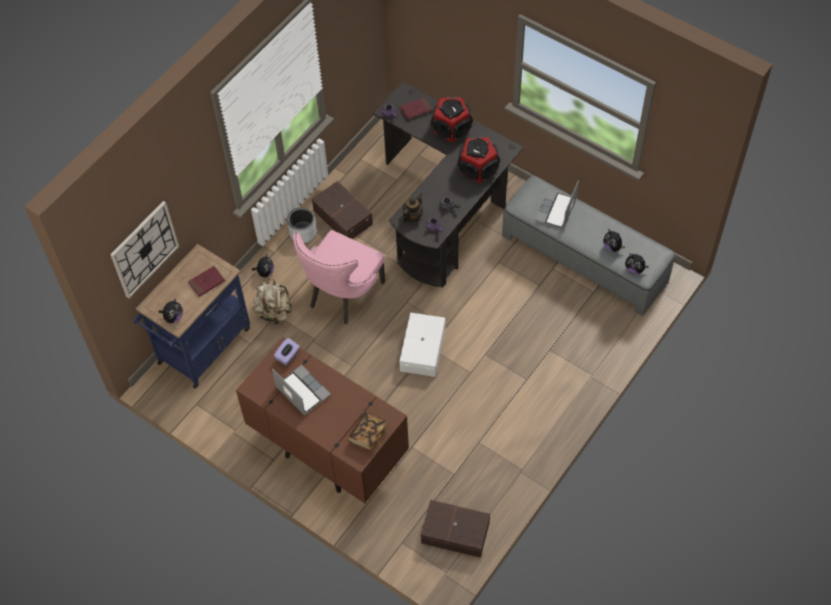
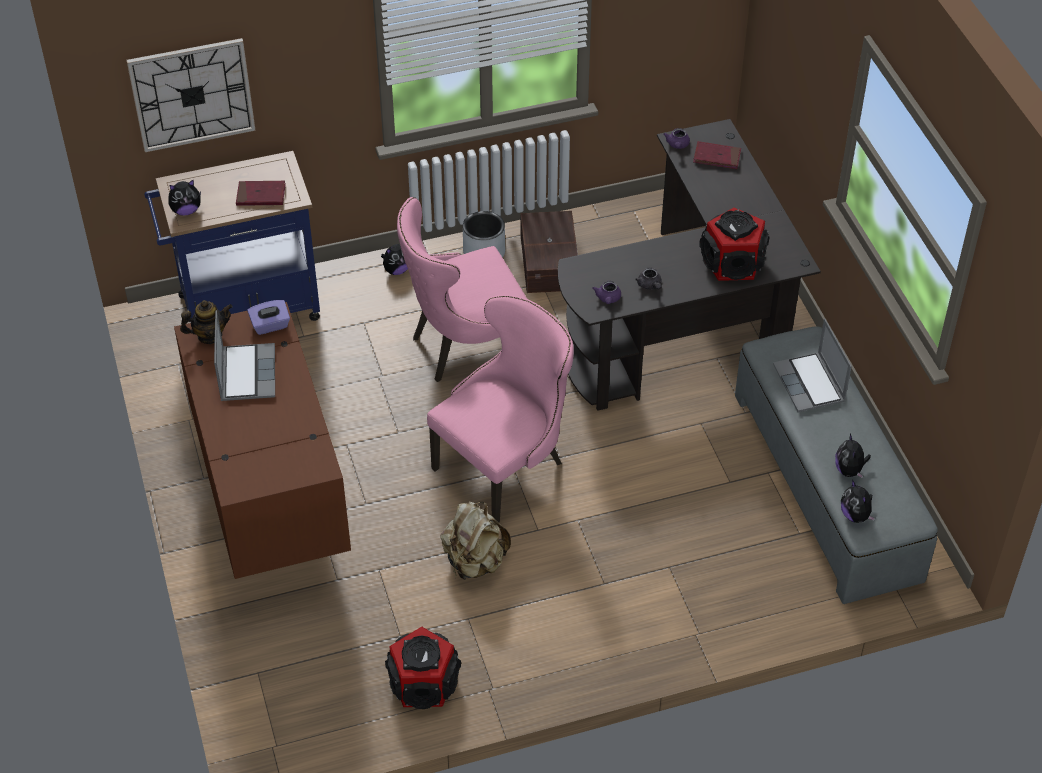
camera: 35 degrees right, 10 degrees down
beige backpack [253,279,292,324] -> beige backpack moved to [440,502,511,580]
book [348,412,388,452] -> none
white storage box [400,312,445,377] -> pink chair [427,295,574,522]
teapot [403,193,423,222] -> teapot moved to [180,300,233,344]
brown storage box [421,500,490,558] -> none
speaker [430,97,473,142] -> speaker moved to [385,627,461,709]
laptop [535,180,579,230] -> laptop turned 75 degrees counterclockwise [773,319,852,412]

